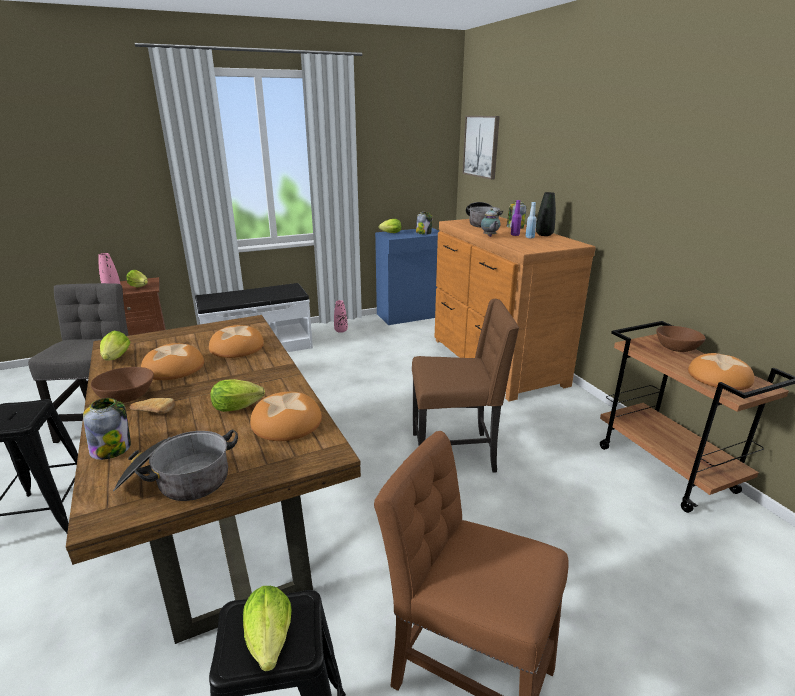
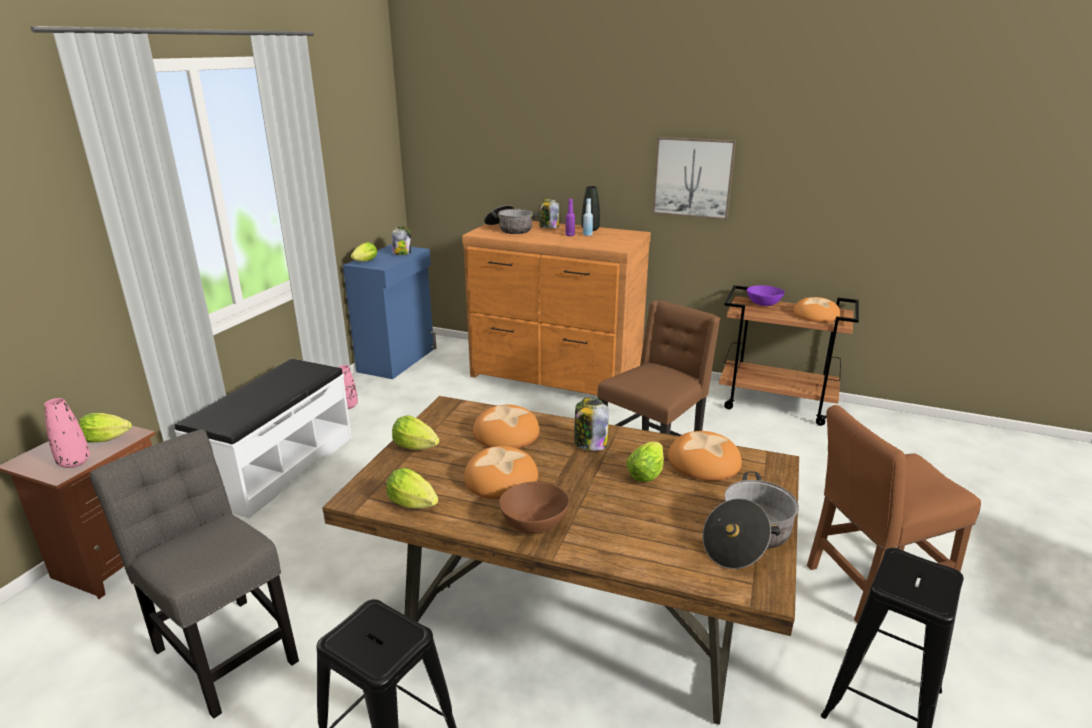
camera: 45 degrees left, 0 degrees up
jar [83,398,131,460] -> jar moved to [574,398,609,451]
bread [130,398,175,414] -> none
lettuce [243,586,292,671] -> lettuce moved to [392,415,439,450]
picture [462,116,500,180] -> picture moved to [653,137,736,220]
teapot [481,208,501,237] -> none
brown bowl [656,326,706,352] -> purple bowl [747,285,785,306]

